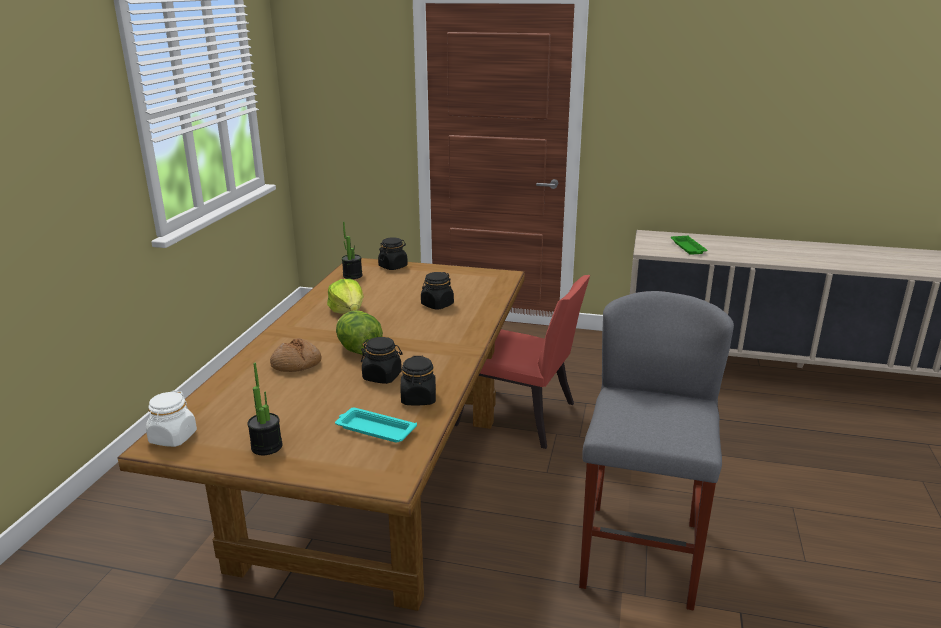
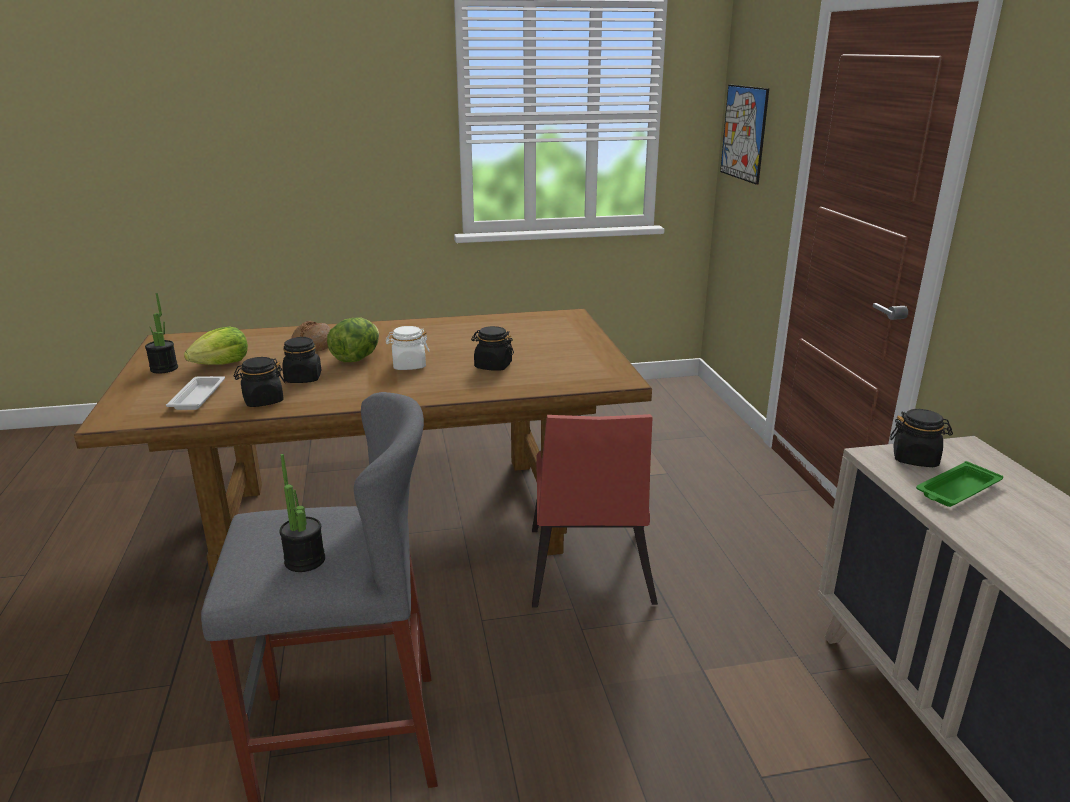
camera: 65 degrees right, 0 degrees up
white jar [146,390,197,447] -> white jar moved to [386,326,429,370]
lettuce [327,279,364,314] -> lettuce moved to [184,327,248,365]
turquoise tray [335,407,417,443] -> white tray [166,376,225,410]
potted plant [342,221,363,279] -> potted plant moved to [279,454,325,572]
black jar [378,237,408,270] -> black jar moved to [890,409,953,467]
none -> picture [720,85,769,185]

